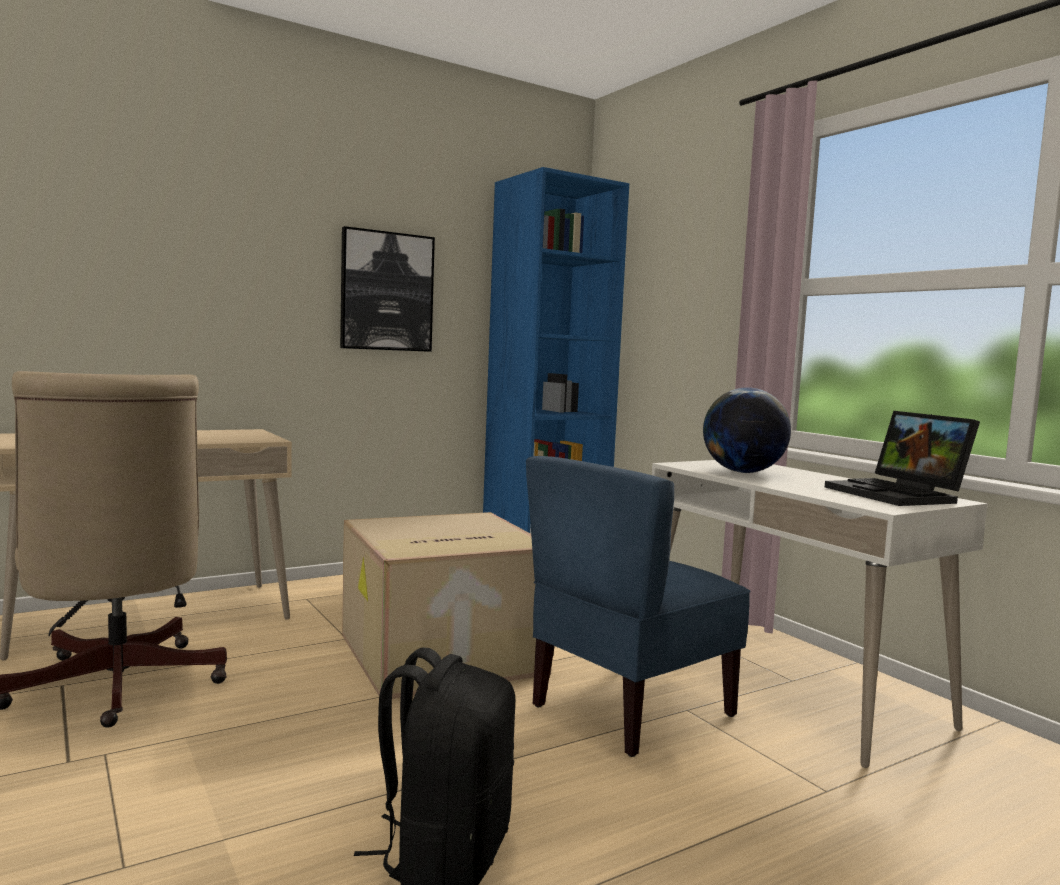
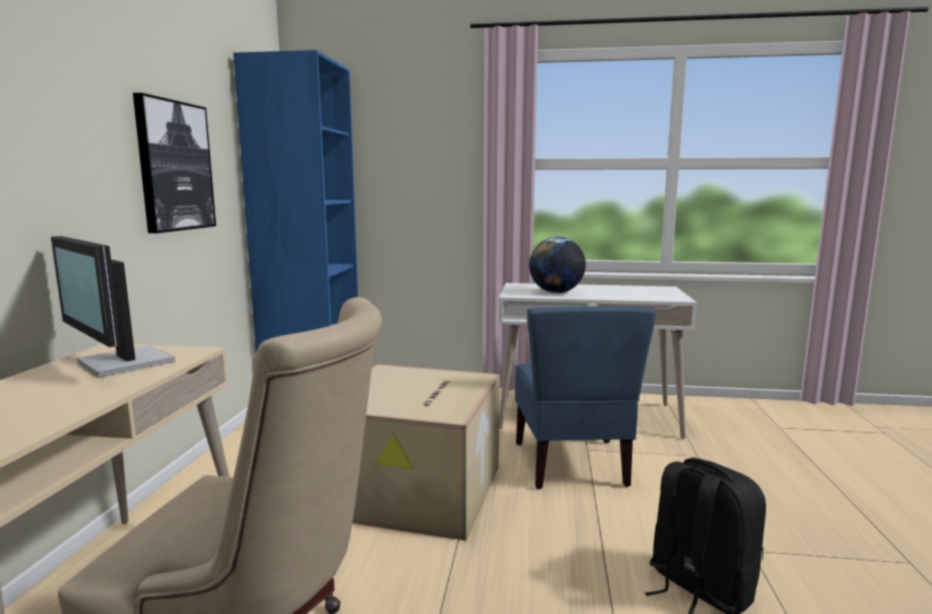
camera: 50 degrees left, 5 degrees up
laptop [825,411,980,506] -> none
none -> monitor [51,236,175,378]

